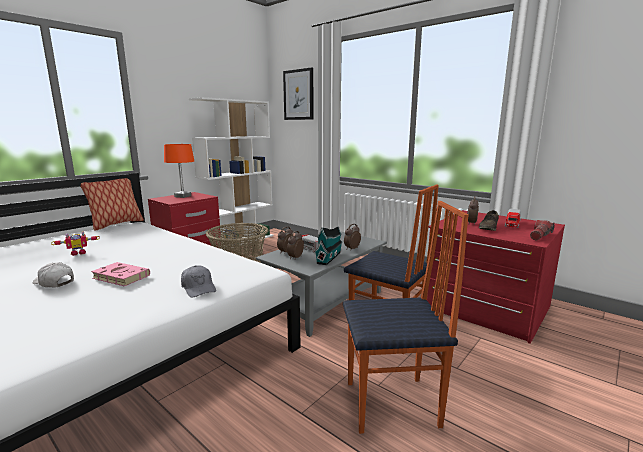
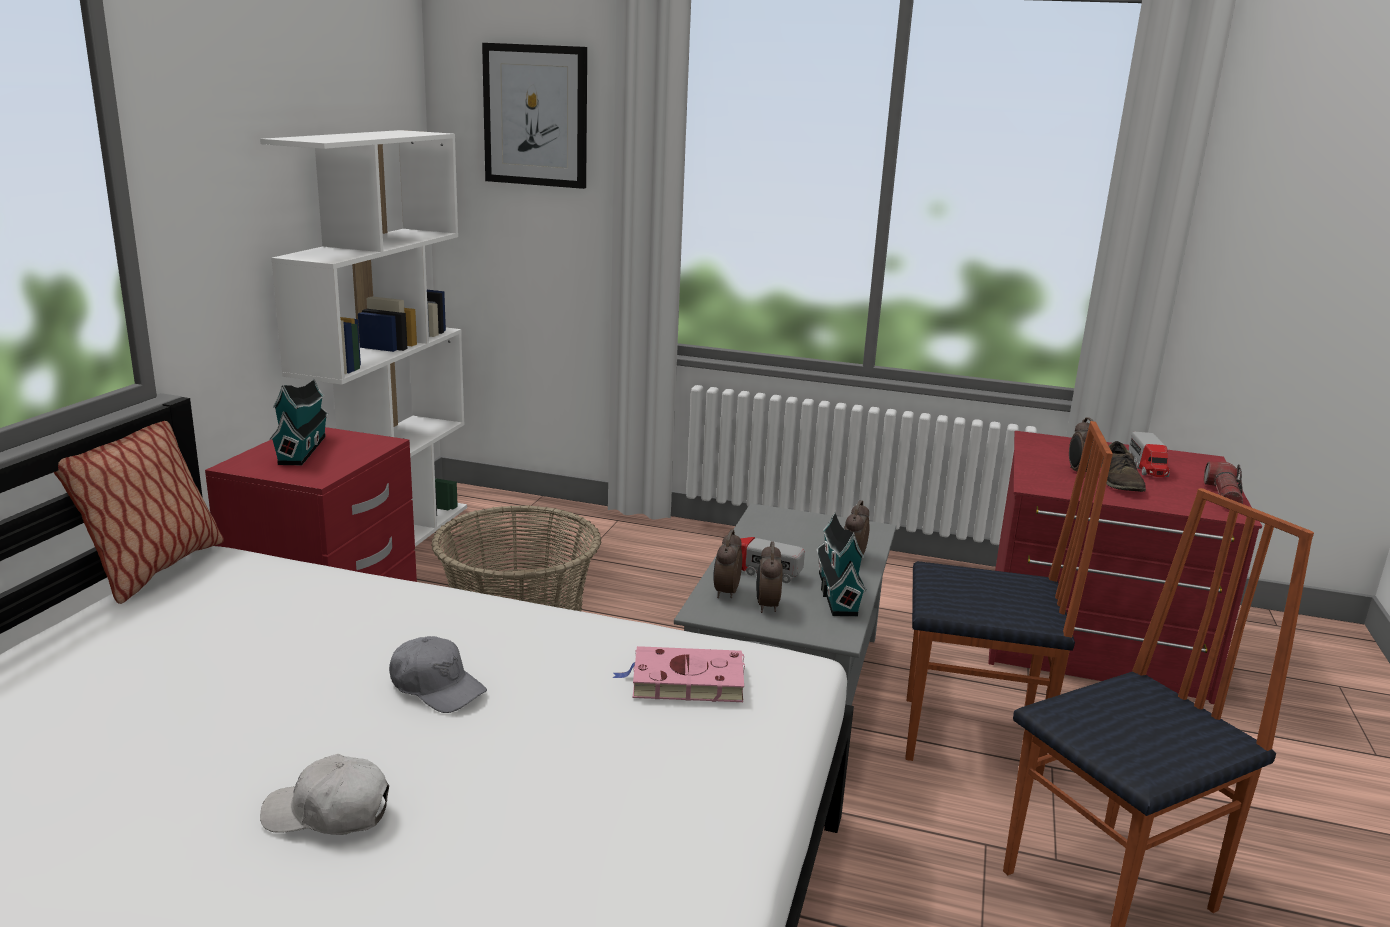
camera: 25 degrees left, 5 degrees up
toy robot [51,231,100,256] -> none
pink book [91,262,150,286] -> pink book moved to [613,646,745,702]
orange table lamp [164,144,194,198] -> toy house [269,379,329,465]
grey cap [181,265,216,298] -> grey cap moved to [389,636,487,713]

